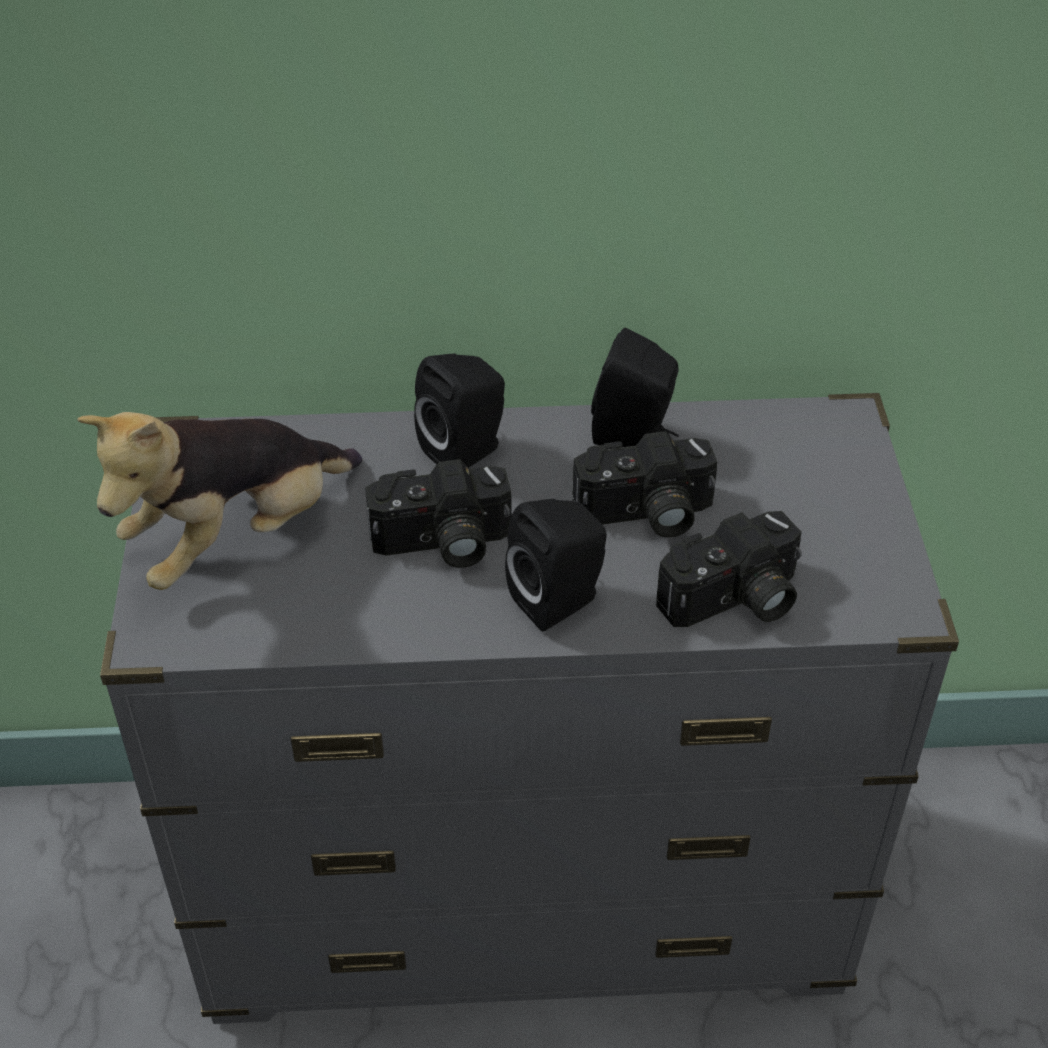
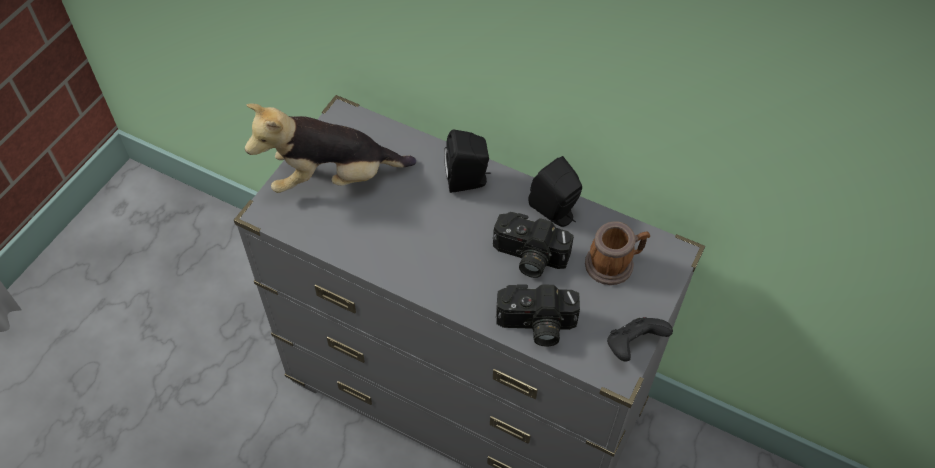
camera: 30 degrees right, 10 degrees up
camera [365,459,512,568] -> none
black speaker [505,499,607,632] -> none
none -> mug [585,221,650,285]
none -> black game controller [607,317,673,362]

